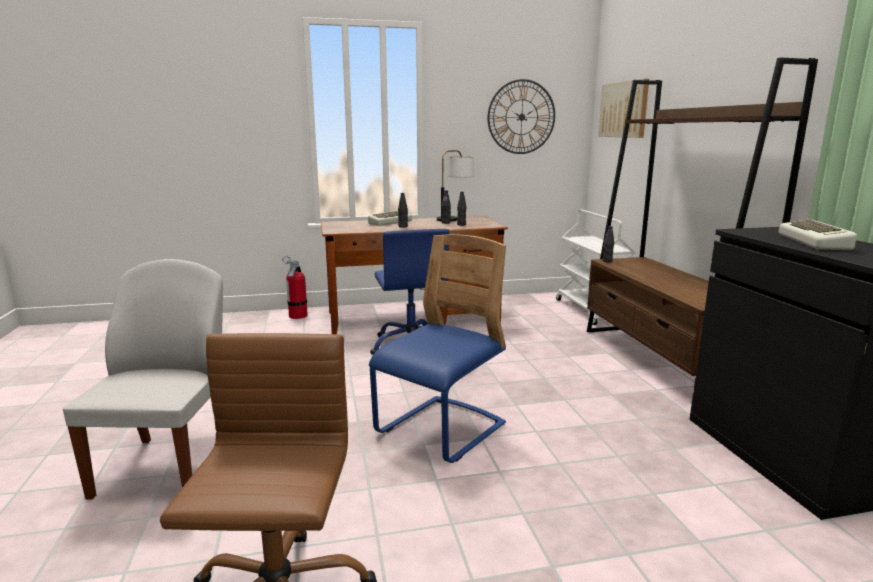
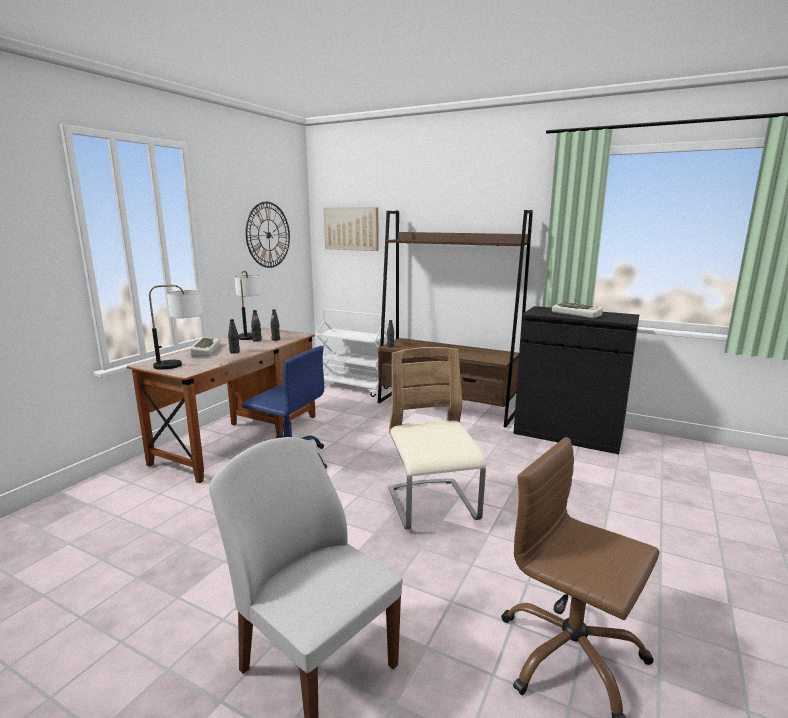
camera: 50 degrees left, 0 degrees up
fire extinguisher [282,256,308,319] -> none
blue chair [369,234,506,463] -> beige chair [388,347,486,529]
none -> table lamp [149,285,202,370]

